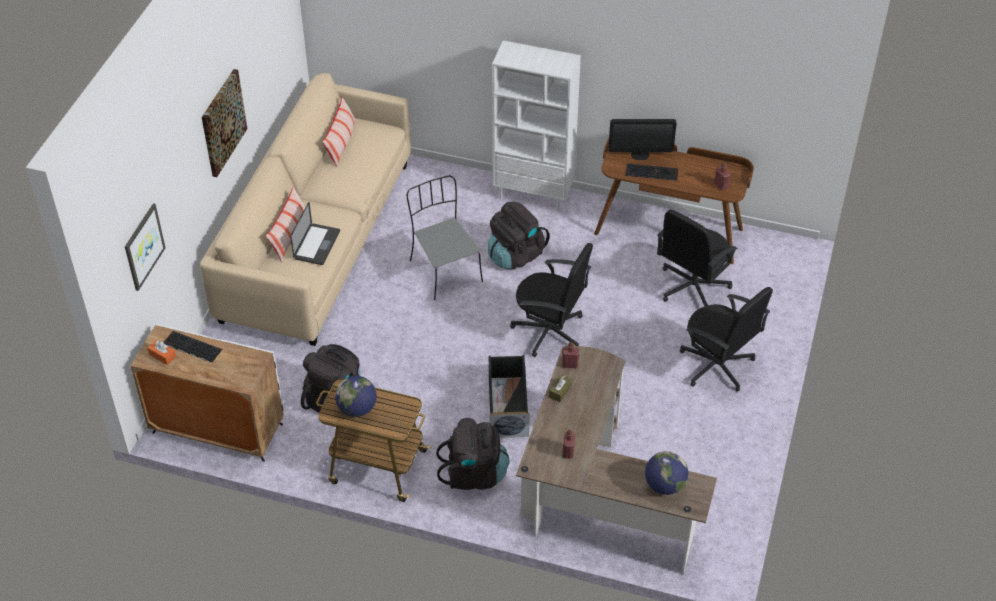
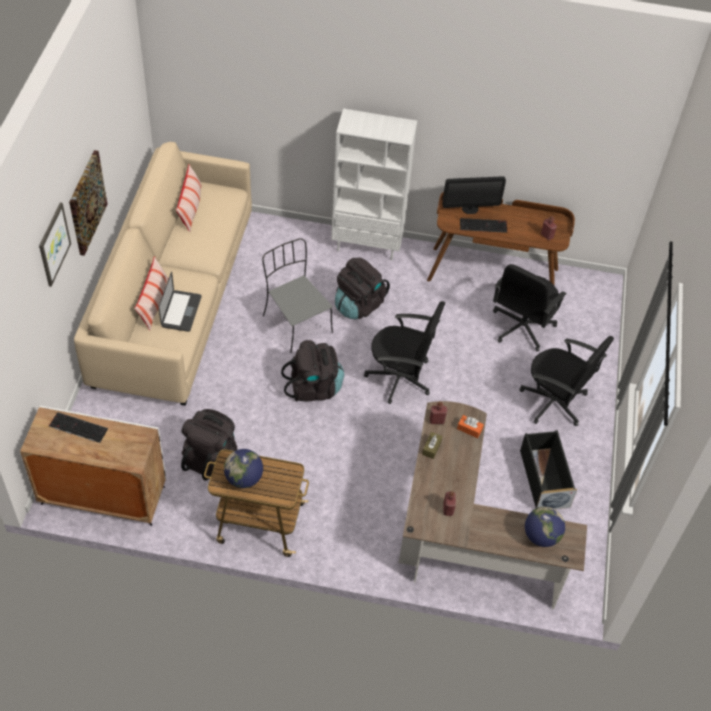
camera: 10 degrees left, 5 degrees up
picture [125,203,166,291] -> picture moved to [39,202,71,287]
orange tissue box [148,340,176,365] -> orange tissue box moved to [457,415,484,438]
black backpack [436,418,509,490] -> black backpack moved to [281,340,344,401]
black storage box [489,355,529,438] -> black storage box moved to [520,430,577,509]

